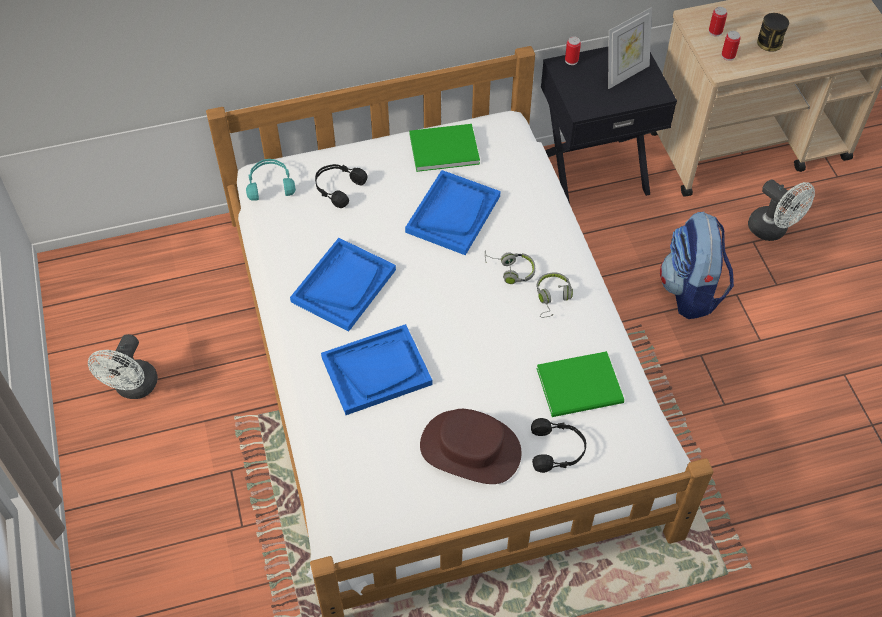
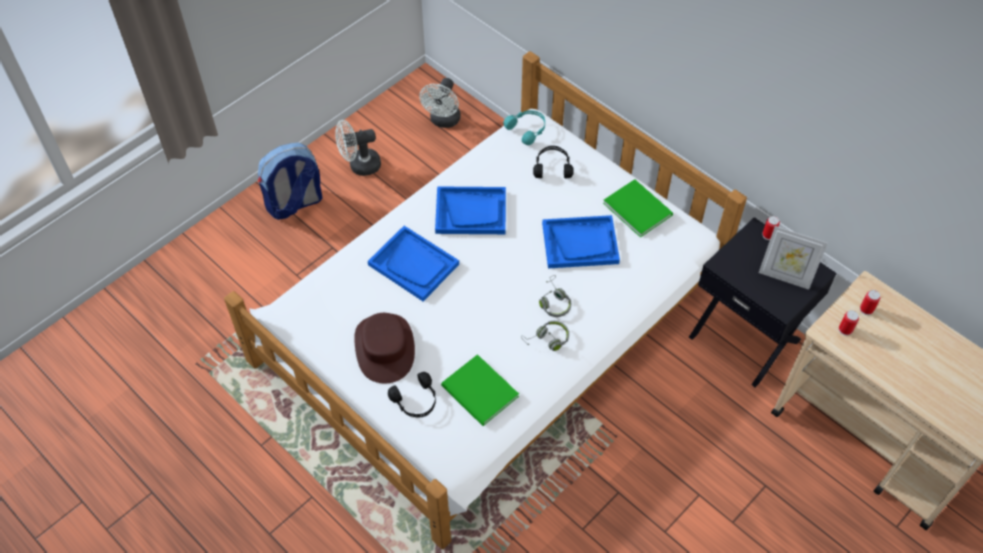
camera: 60 degrees right, 0 degrees up
backpack [660,212,734,319] -> backpack moved to [258,143,323,220]
white fan [748,180,815,241] -> white fan moved to [419,78,461,128]
can [757,13,789,52] -> none

